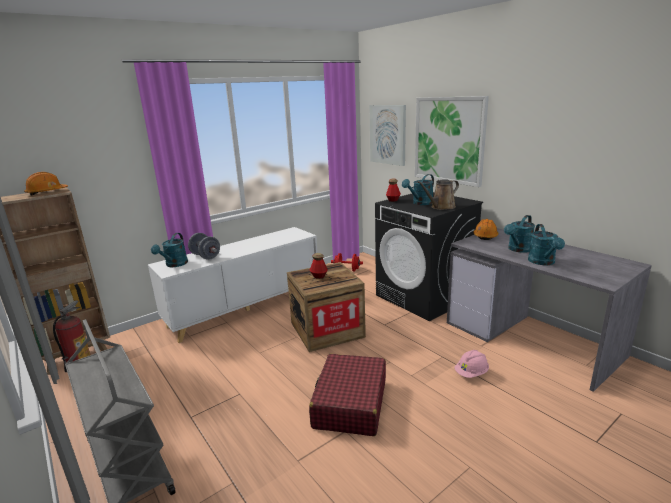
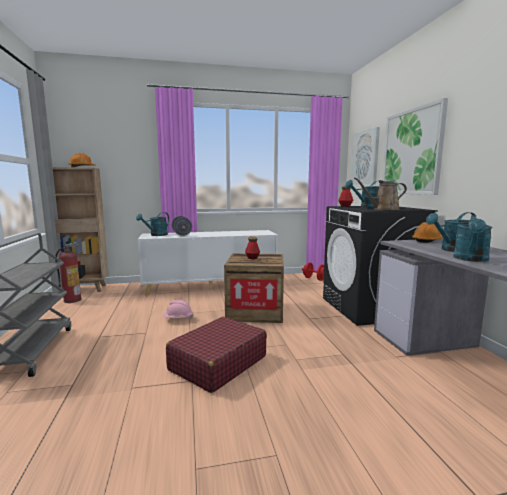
camera: 25 degrees right, 10 degrees down
pink hard hat [455,350,489,378] -> pink hard hat moved to [163,300,193,319]

